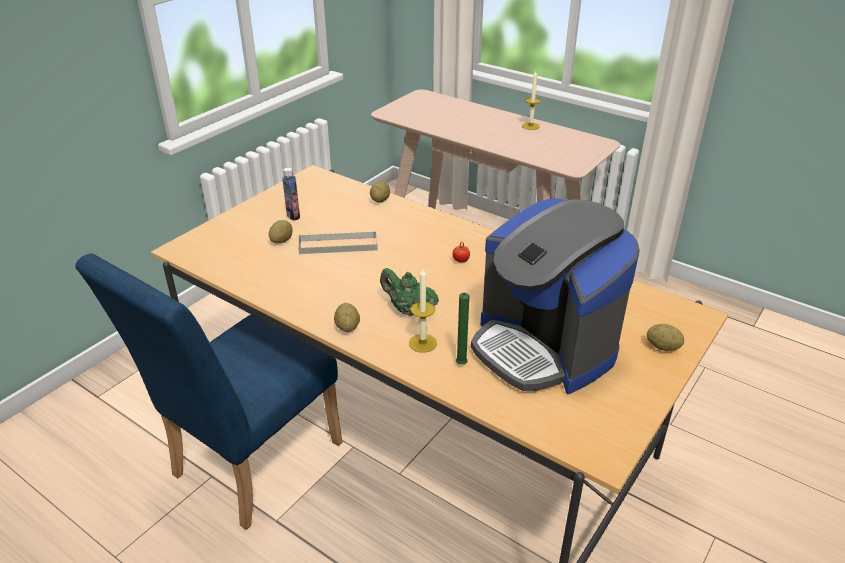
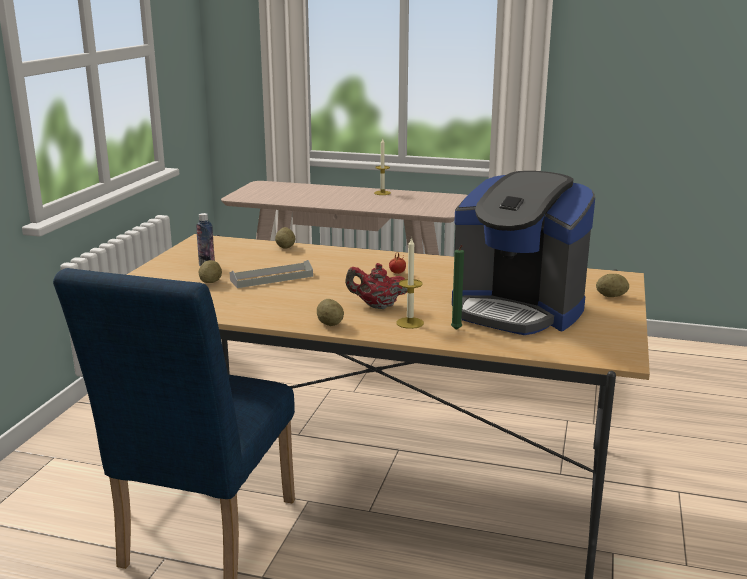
camera: 20 degrees left, 15 degrees down
green teapot [380,268,439,316] -> red teapot [345,263,407,309]

